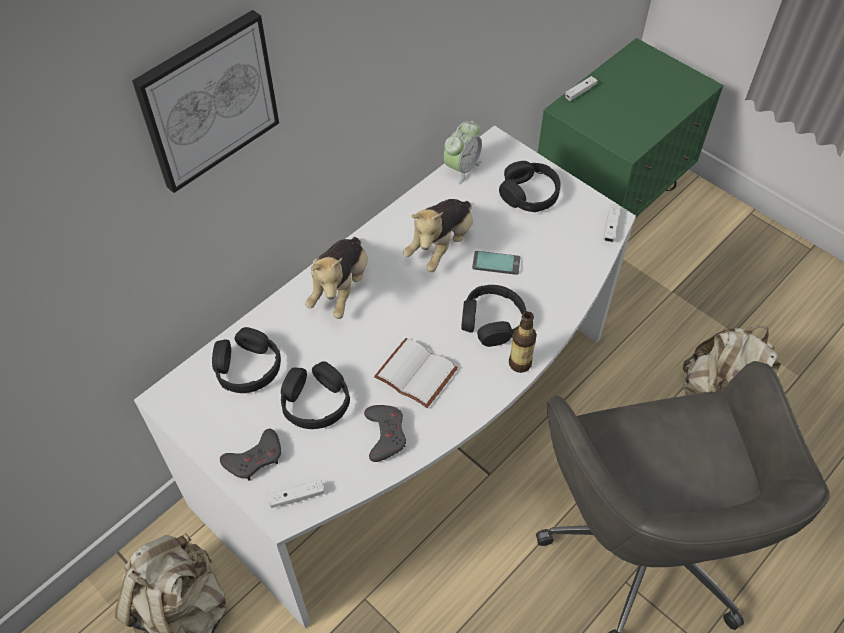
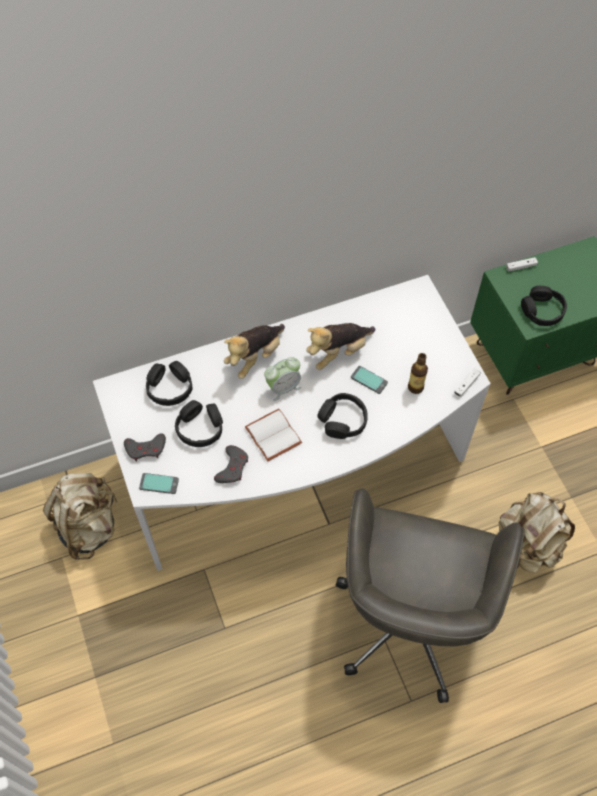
camera: 25 degrees right, 5 degrees up
picture [132,10,279,193] -> none
white game controller [268,479,324,508] -> phone [139,473,179,494]
alarm clock [444,121,482,184] -> alarm clock moved to [264,357,301,401]
black headphones [499,161,560,212] -> black headphones moved to [521,286,567,326]
bottle [509,311,537,373] -> bottle moved to [408,353,428,394]

